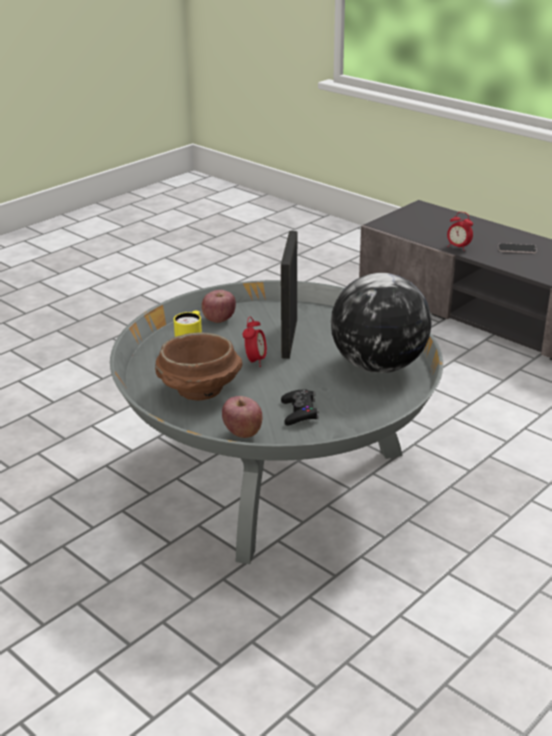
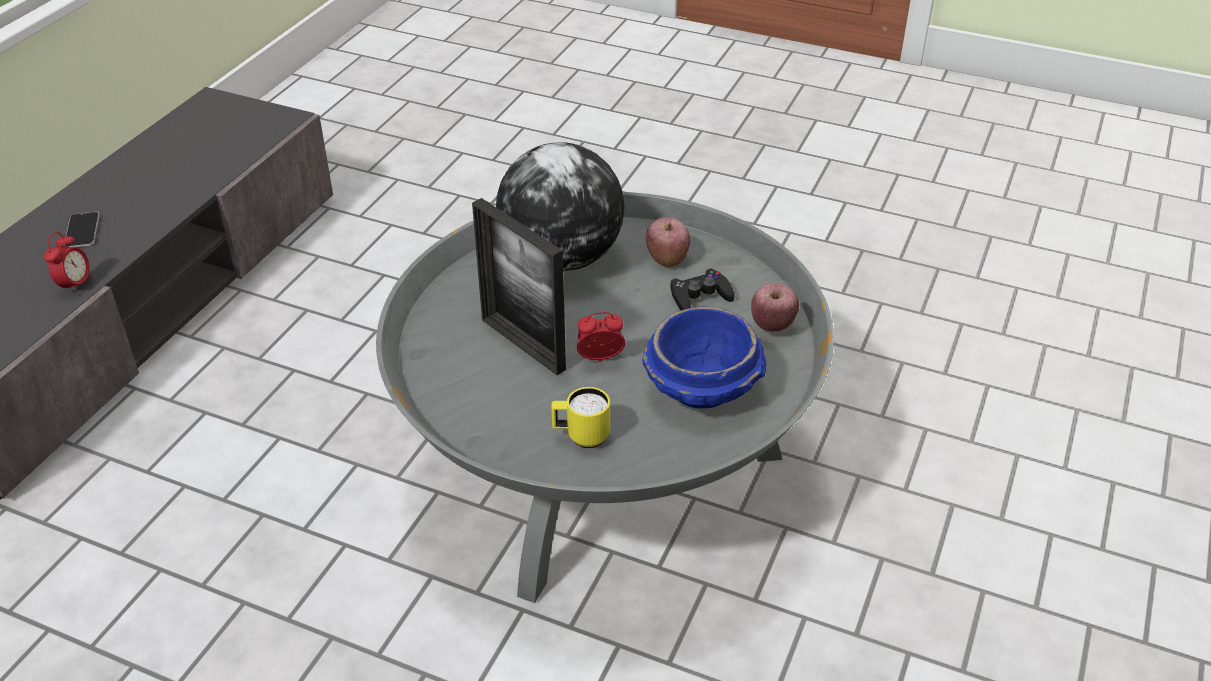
camera: 110 degrees left, 10 degrees up
brown bowl [155,333,242,400] -> blue bowl [642,307,766,409]
apple [202,290,236,323] -> apple moved to [646,217,690,267]
picture frame [281,231,297,359] -> picture frame turned 60 degrees clockwise [472,198,566,375]

